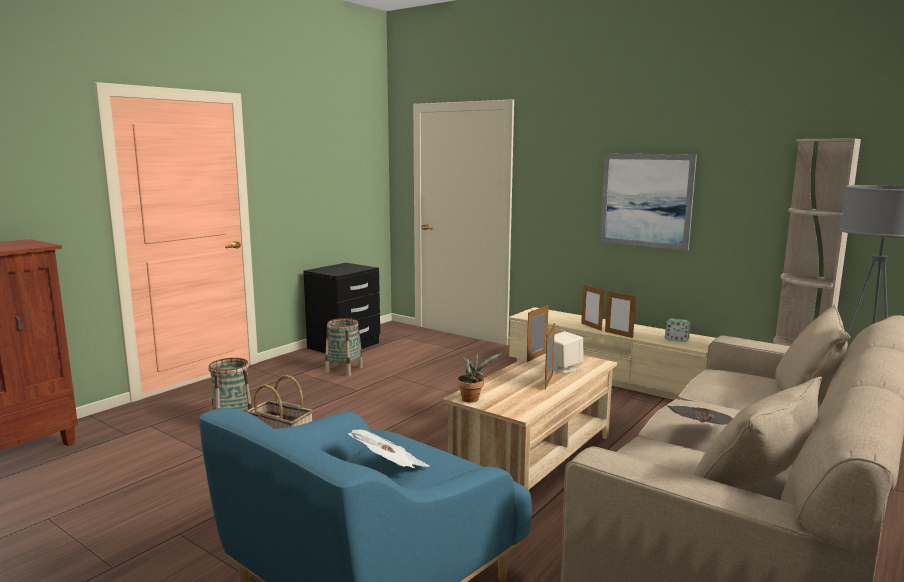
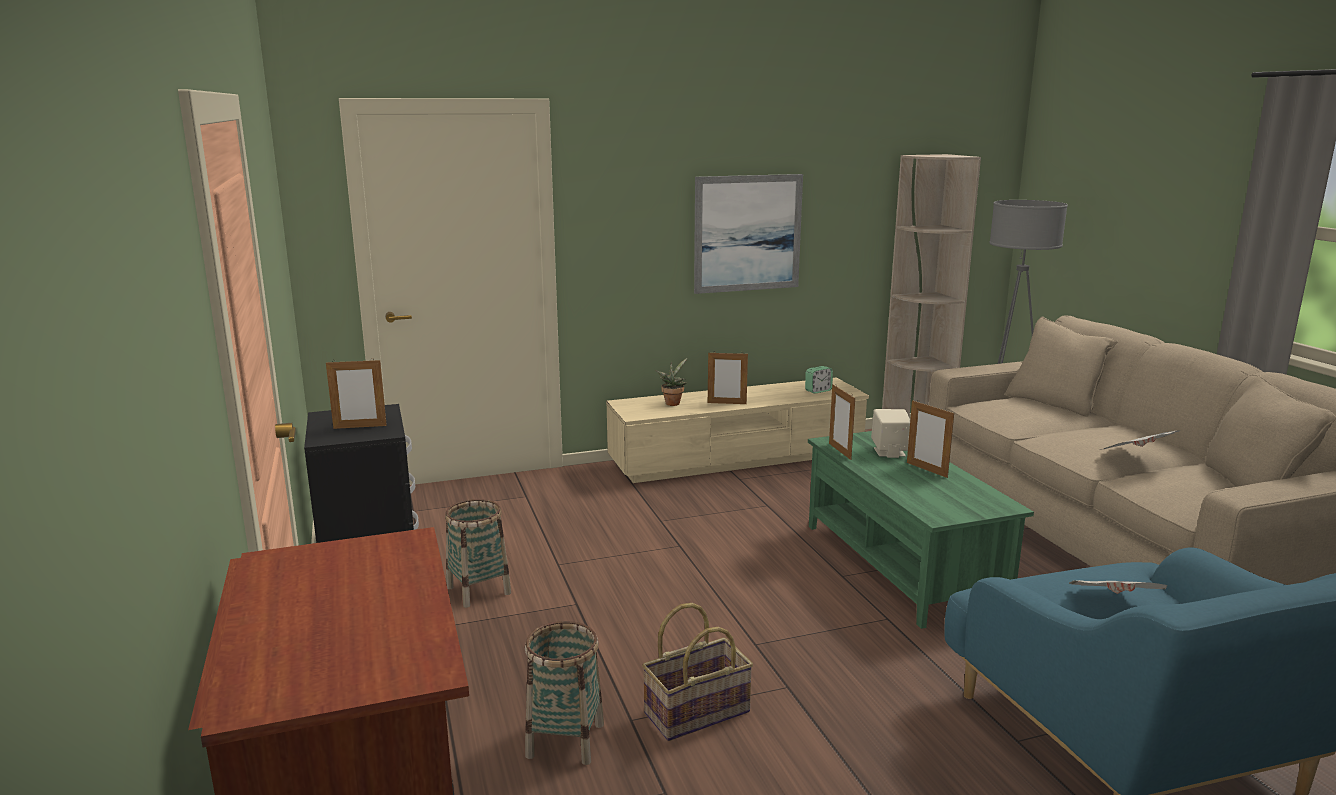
camera: 55 degrees left, 5 degrees up
beige coffee table [443,354,617,490] -> green coffee table [808,431,1034,629]
potted plant [458,351,502,403] -> potted plant moved to [655,358,687,406]
picture frame [605,290,636,338] -> picture frame moved to [326,359,387,429]

